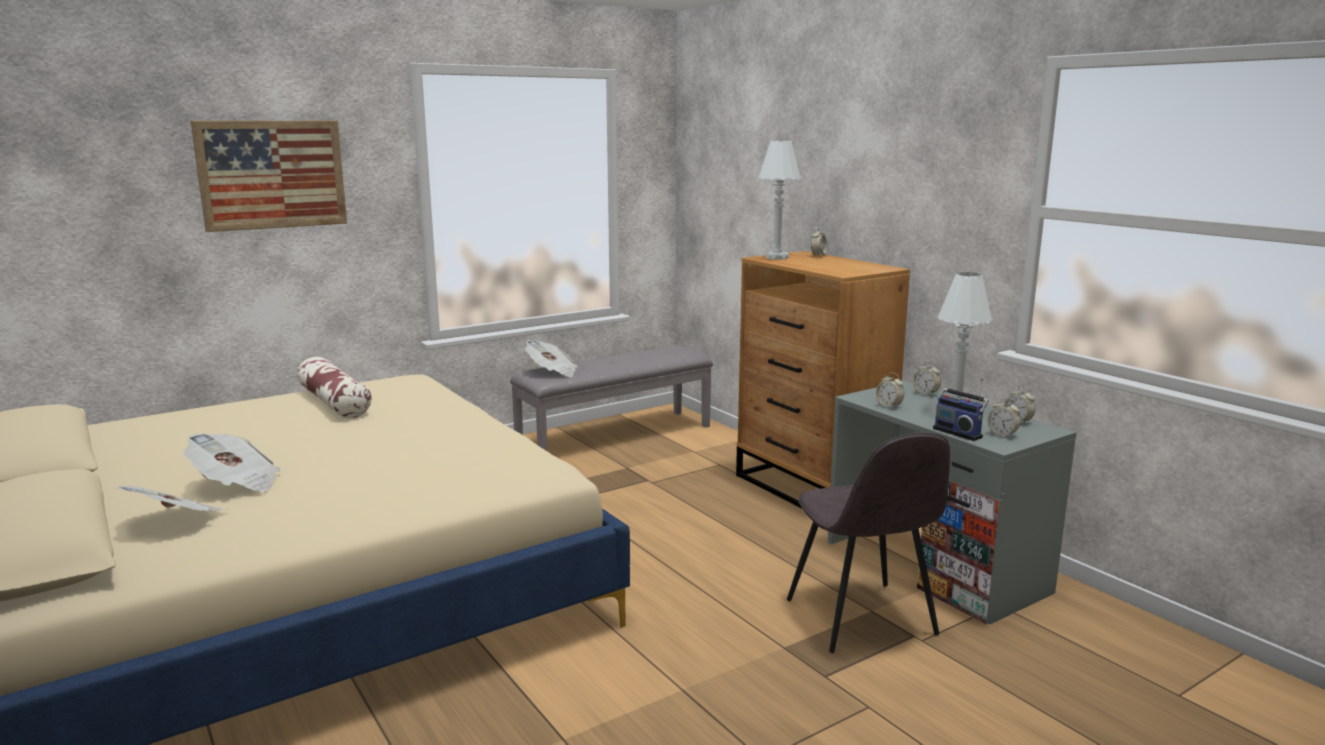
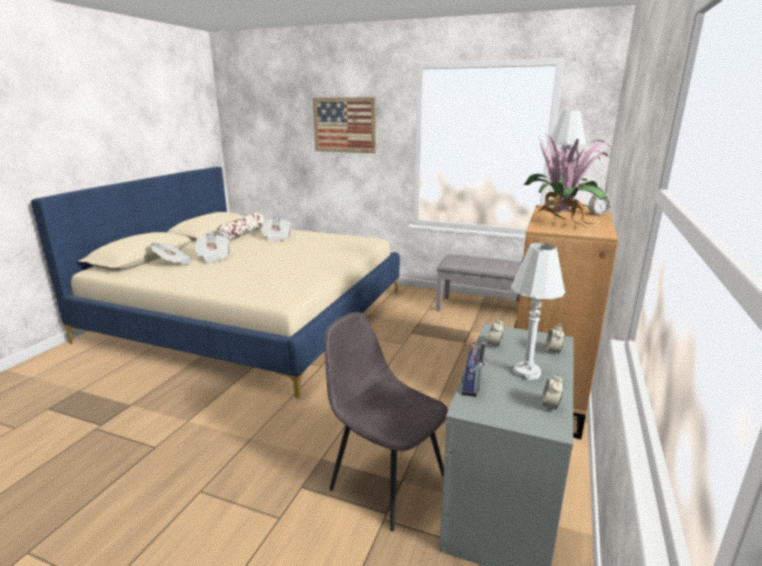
camera: 55 degrees right, 5 degrees up
pillow [297,357,372,419] -> pillow moved to [217,213,265,241]
newspaper [525,340,577,377] -> newspaper moved to [261,217,292,243]
grey chair [787,433,950,653] -> grey chair turned 90 degrees clockwise [324,312,448,532]
alarm clock [987,398,1021,438] -> none
none -> potted plant [524,133,614,230]

